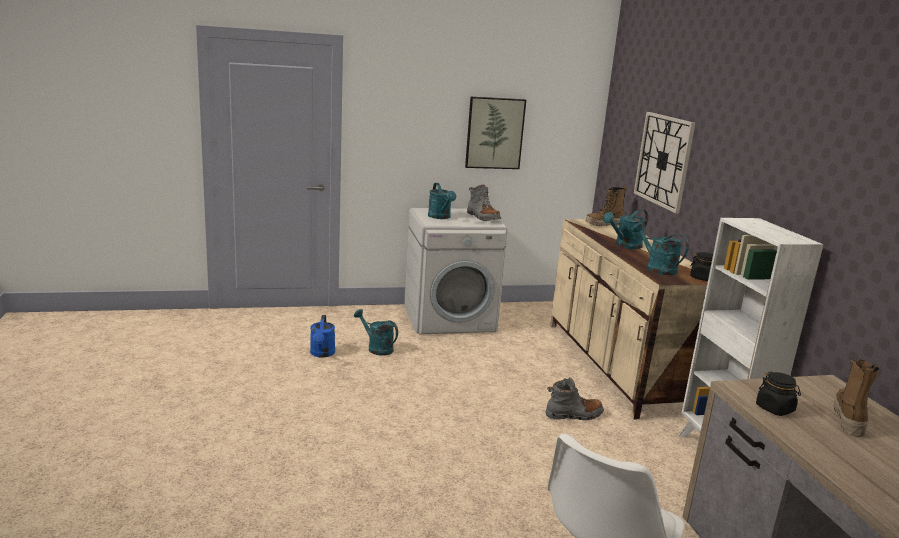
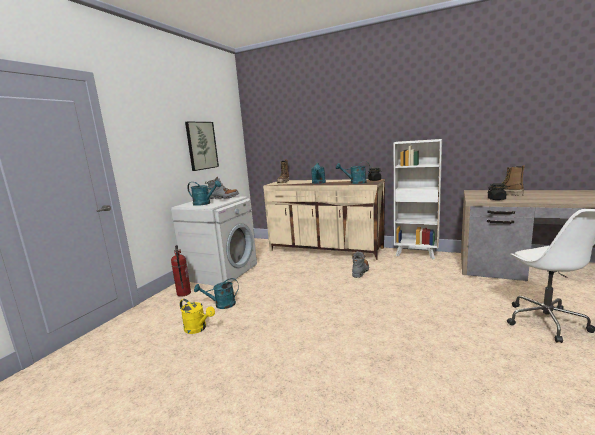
camera: 50 degrees left, 5 degrees down
blue watering can [310,315,335,358] -> yellow watering can [180,299,215,334]
wall clock [634,112,695,214] -> none
none -> fire extinguisher [171,245,191,297]

